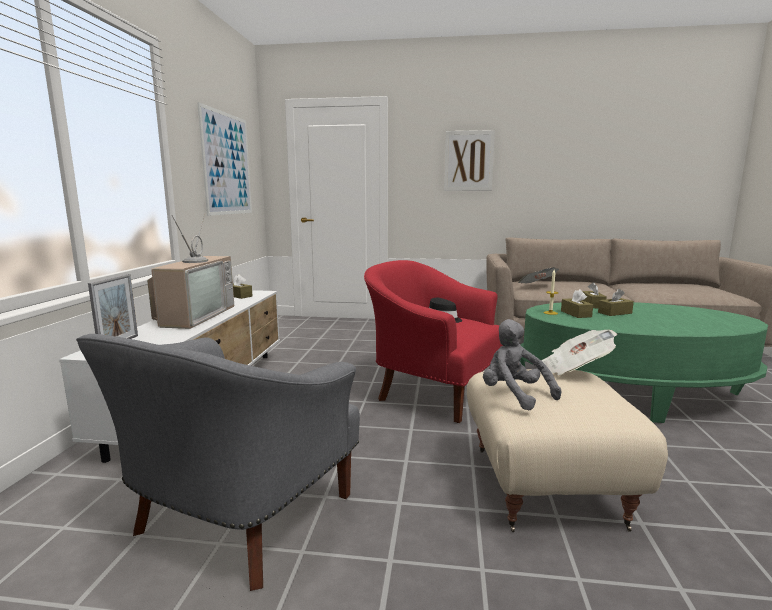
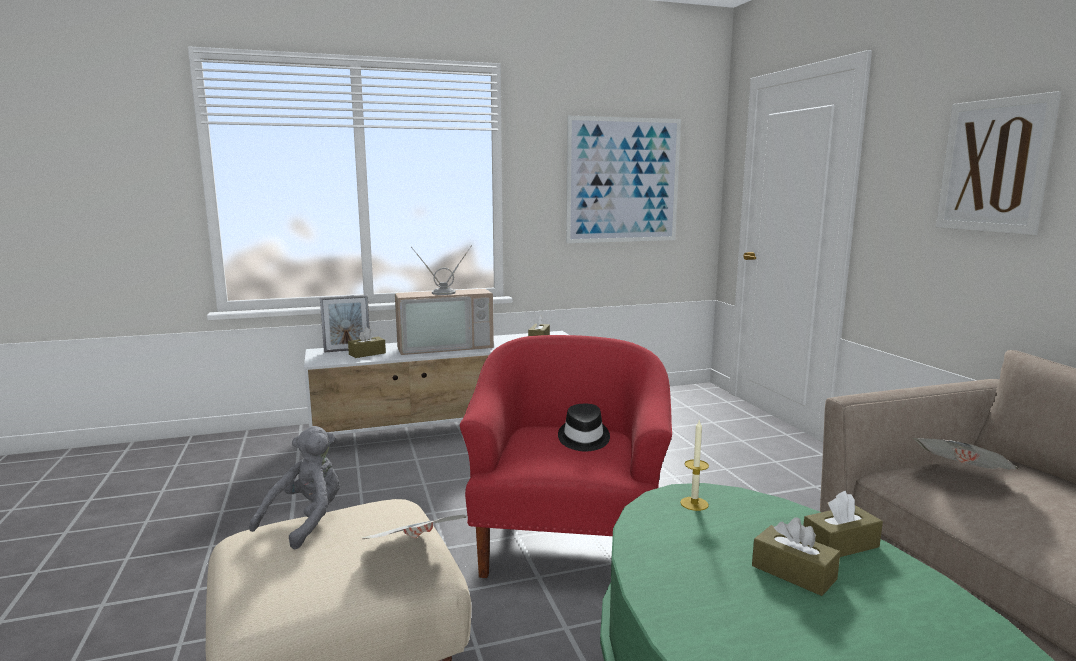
camera: 65 degrees right, 0 degrees up
grey armchair [76,334,360,591] -> none
brown tissue box [561,289,593,318] -> brown tissue box moved to [348,327,386,358]

